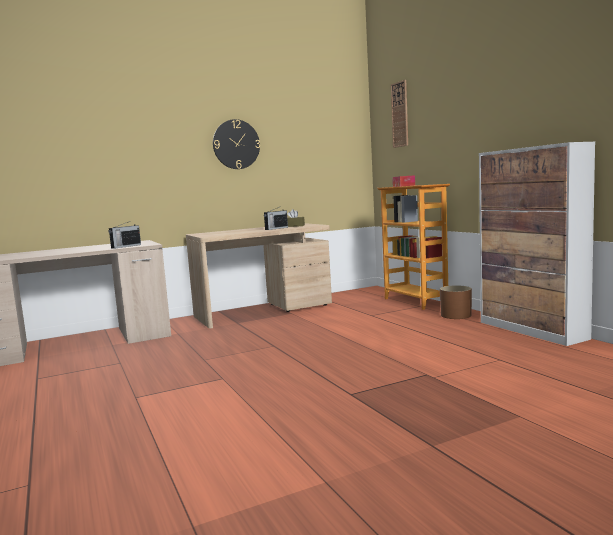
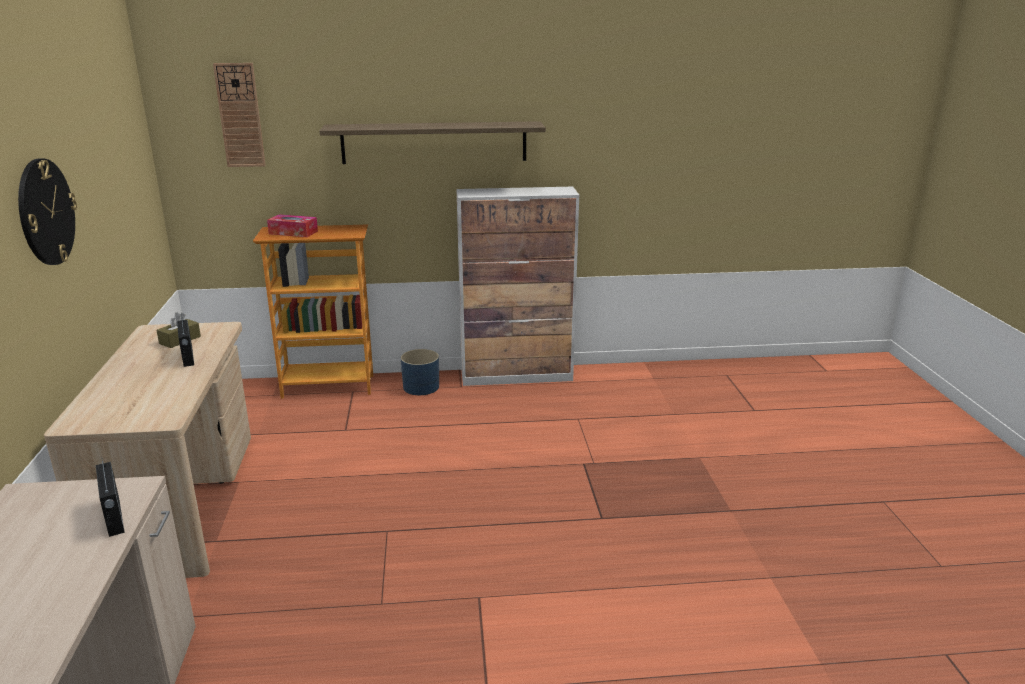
camera: 70 degrees left, 15 degrees up
brown planter [440,286,472,319] -> blue planter [401,349,439,395]
none -> shelf [319,121,546,164]

